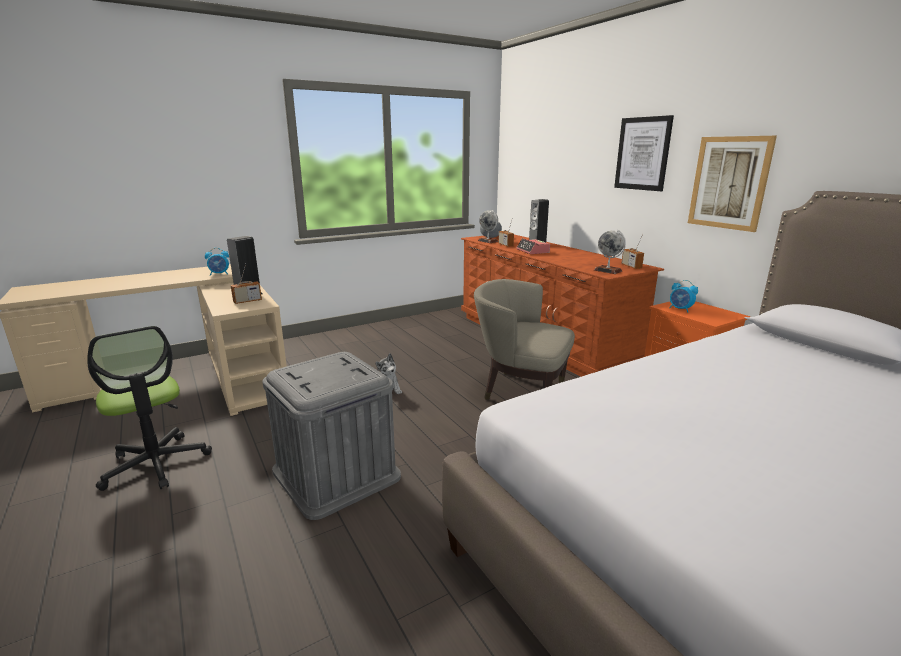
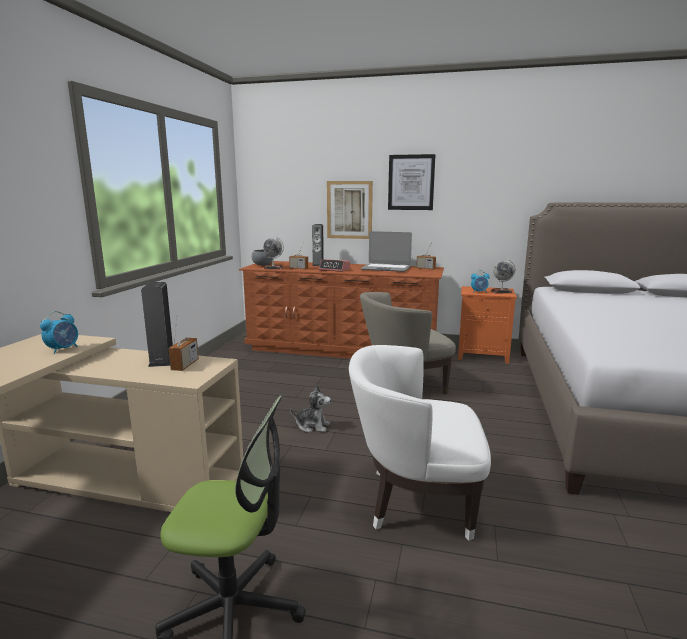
camera: 45 degrees left, 5 degrees down
grey storage box [262,352,401,520] -> white armchair [349,345,491,541]
globe [594,230,626,274] -> globe moved to [491,260,515,293]
picture [688,136,777,232] -> picture moved to [327,181,373,239]
none -> laptop [360,231,412,272]

